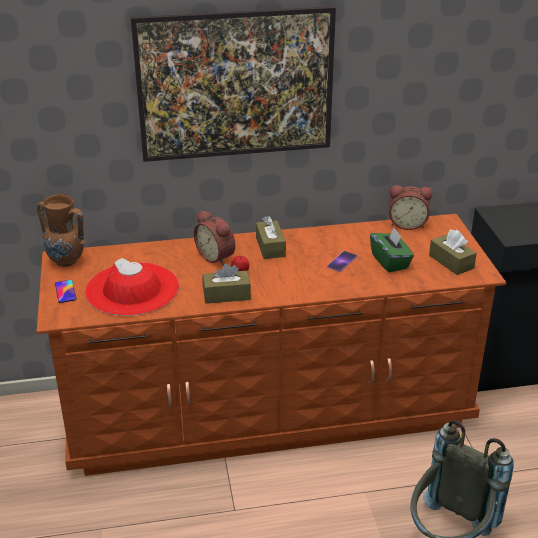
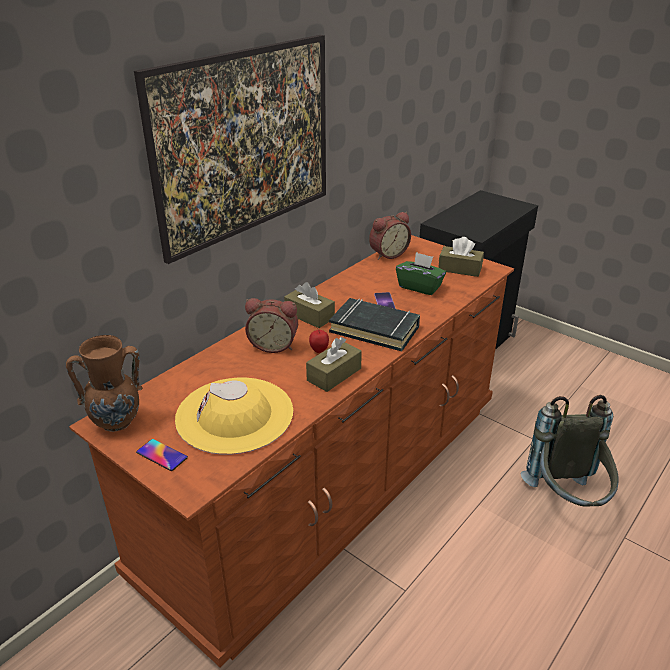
camera: 40 degrees left, 0 degrees up
red hat [85,258,179,316] -> yellow hat [175,378,294,455]
none -> black book [329,298,420,351]

